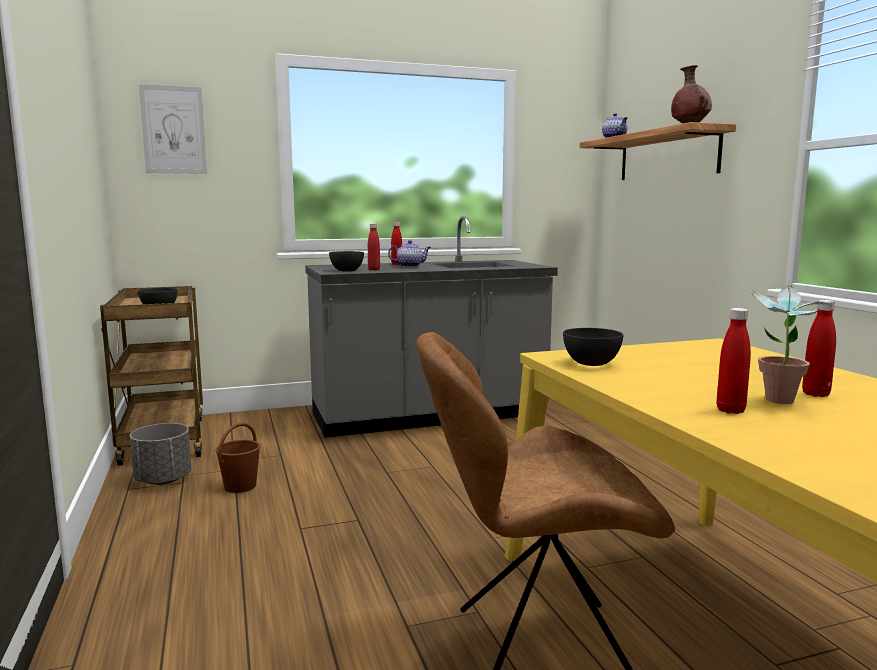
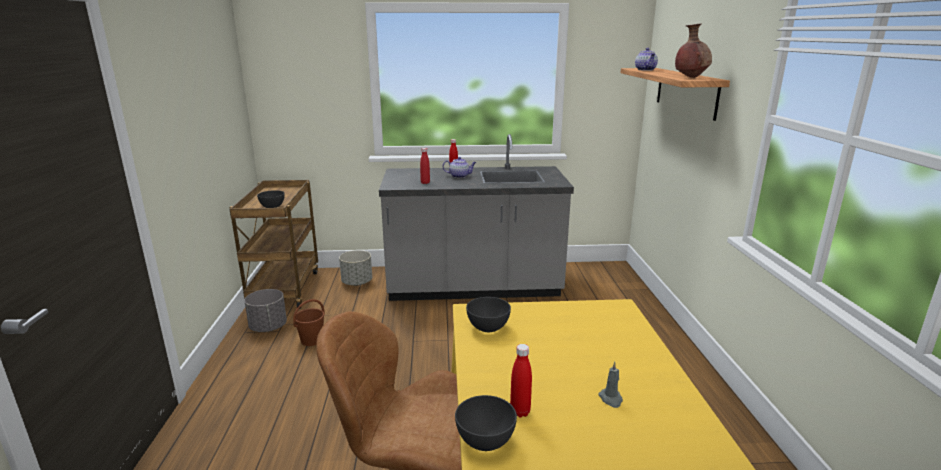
camera: 15 degrees right, 10 degrees up
picture [139,84,207,174] -> none
grey bowl [329,251,364,272] -> grey bowl moved to [455,395,517,451]
potted plant [749,282,833,404] -> none
red bottle [802,300,836,397] -> grey candle [598,362,623,408]
none -> grey planter [339,250,372,286]

